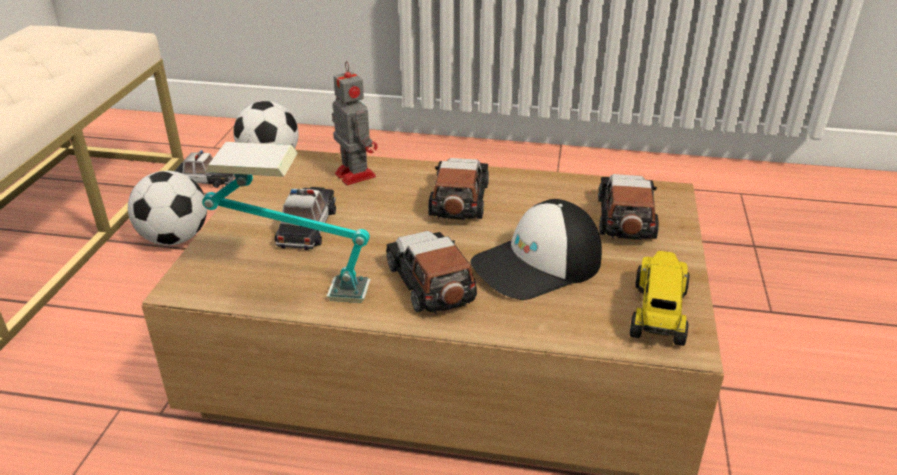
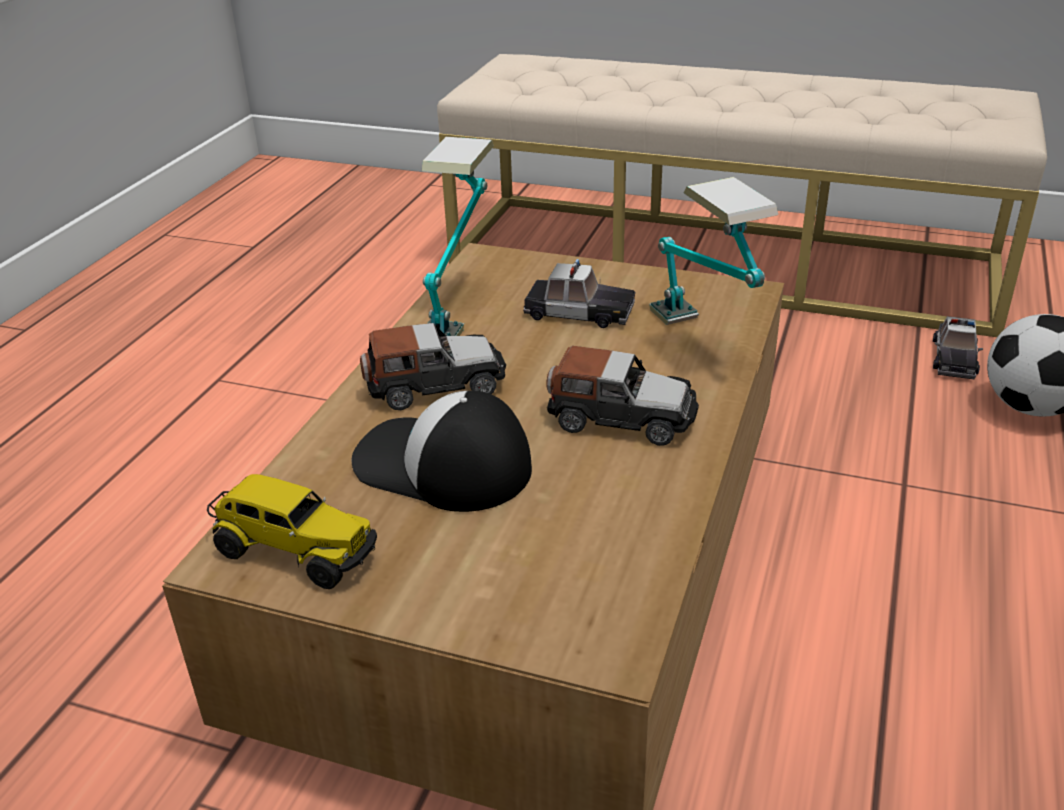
camera: 100 degrees right, 0 degrees up
football [128,171,207,245] -> none
toy robot [332,61,377,185] -> table lamp [649,177,778,325]
cap [471,199,602,300] -> cap turned 45 degrees counterclockwise [352,391,532,512]
toy car [598,174,659,240] -> none

